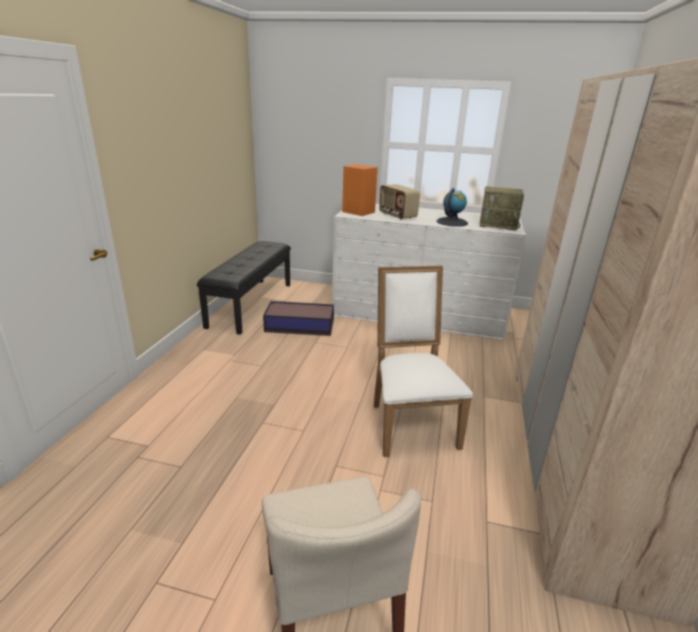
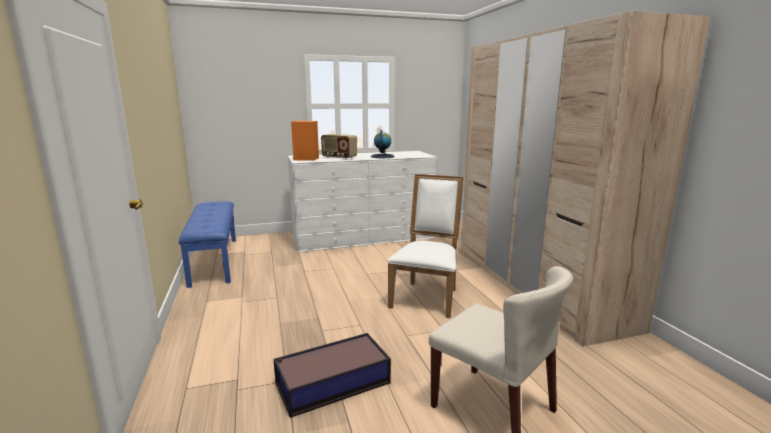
camera: 30 degrees left, 10 degrees down
black bench [197,241,291,335] -> blue bench [179,201,236,288]
storage box [263,301,334,336] -> storage box moved to [273,333,391,418]
white chair [374,265,473,457] -> white chair turned 60 degrees clockwise [387,174,464,318]
radio [480,186,524,231] -> none

